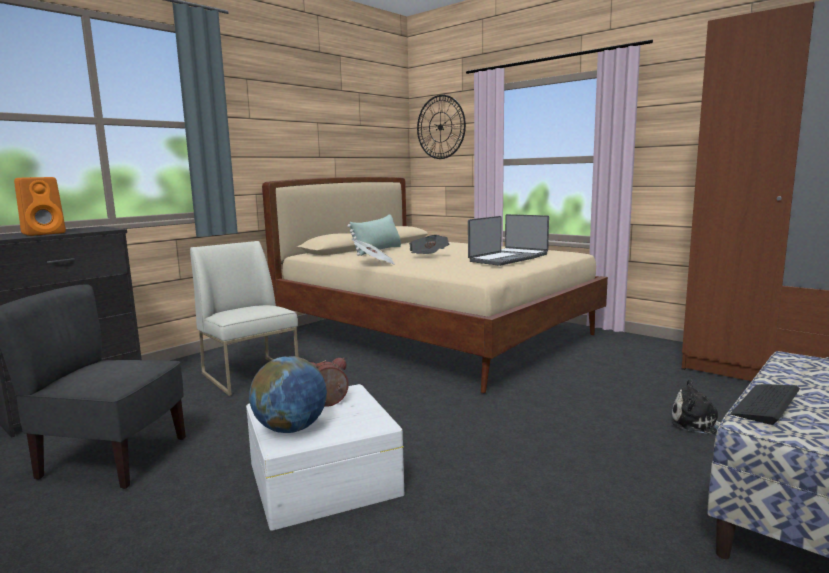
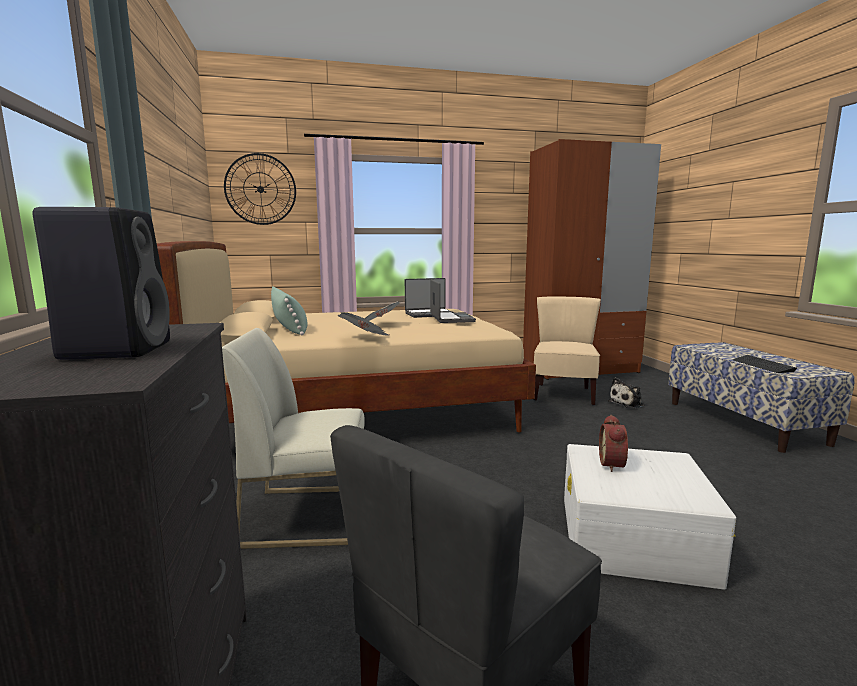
camera: 55 degrees left, 0 degrees up
orange speaker [14,177,66,236] -> black speaker [33,207,170,360]
globe [249,356,327,433] -> none
none -> beige chair [534,297,601,406]

